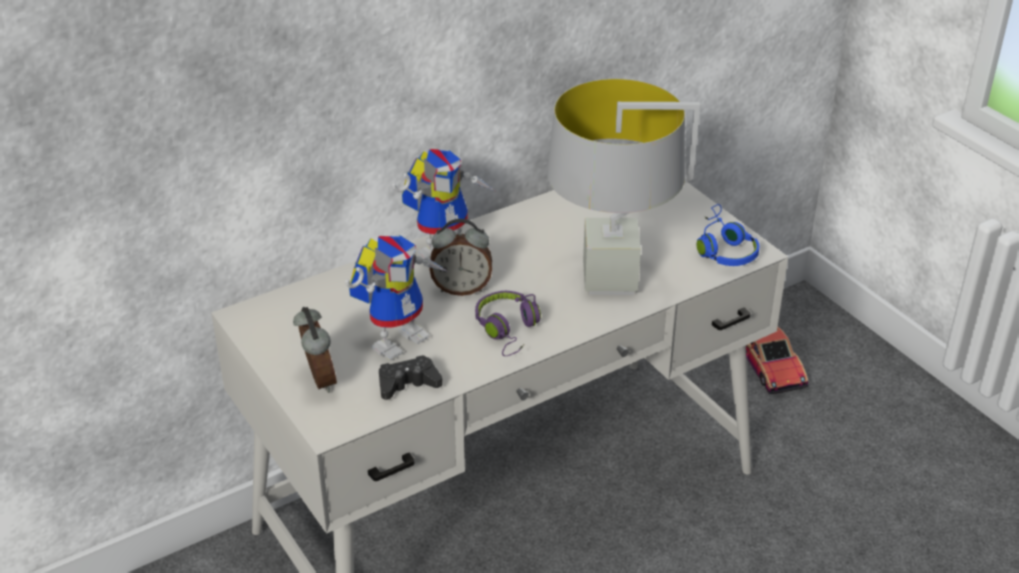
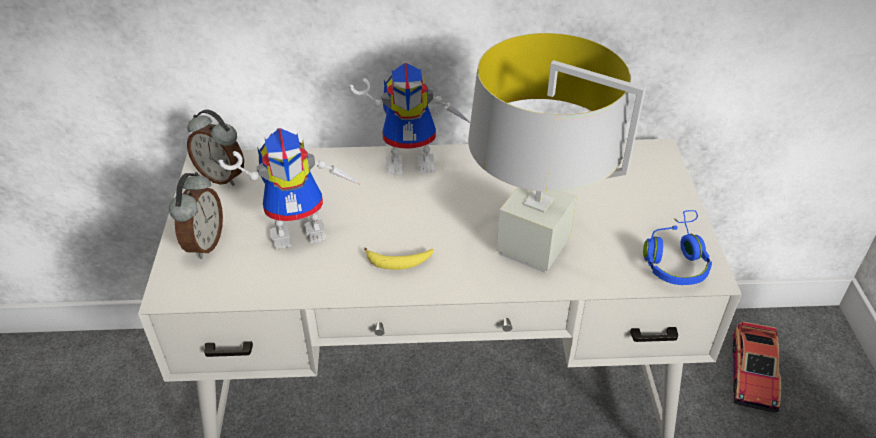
camera: 30 degrees right, 5 degrees up
black game controller [379,355,442,400] -> none
alarm clock [430,219,492,296] -> alarm clock moved to [187,109,244,186]
purple headphones [475,291,541,356] -> banana [364,247,434,270]

